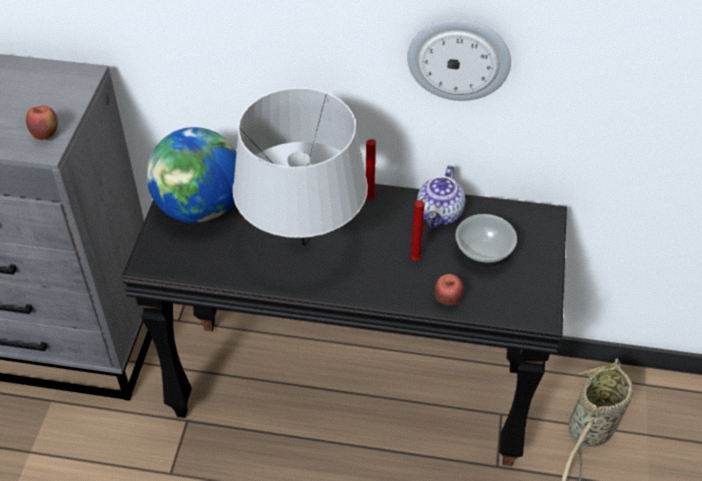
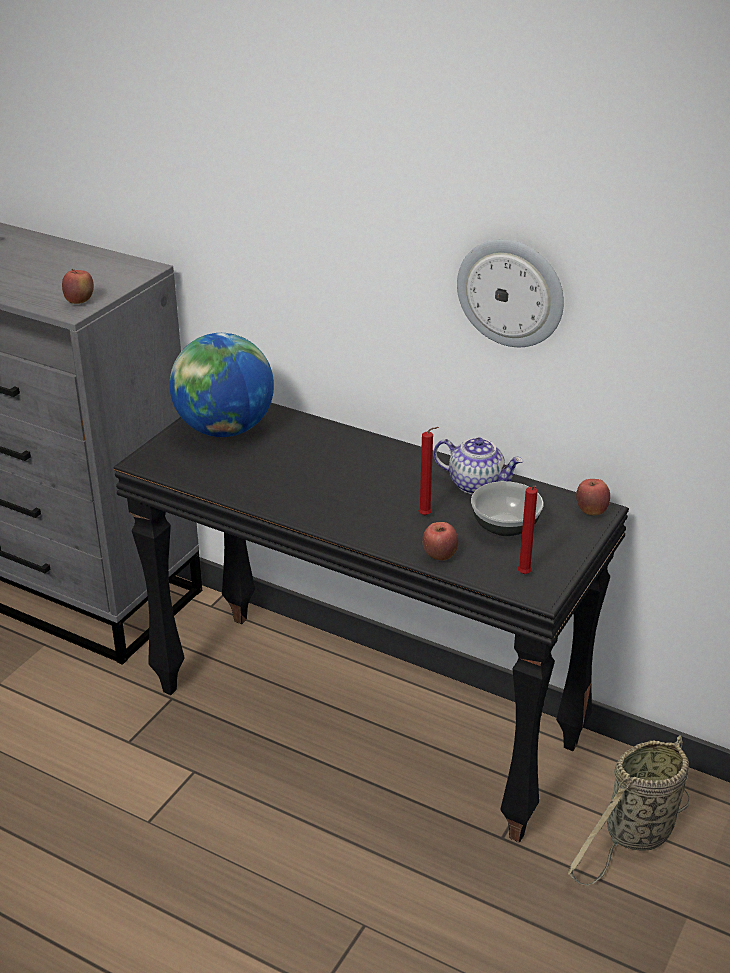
camera: 20 degrees right, 15 degrees down
grey table lamp [233,88,368,246] -> none
red candle [366,139,376,200] -> red candle moved to [518,486,538,574]
teapot [417,165,465,227] -> teapot turned 105 degrees counterclockwise [433,437,523,494]
none -> apple [576,479,610,515]

